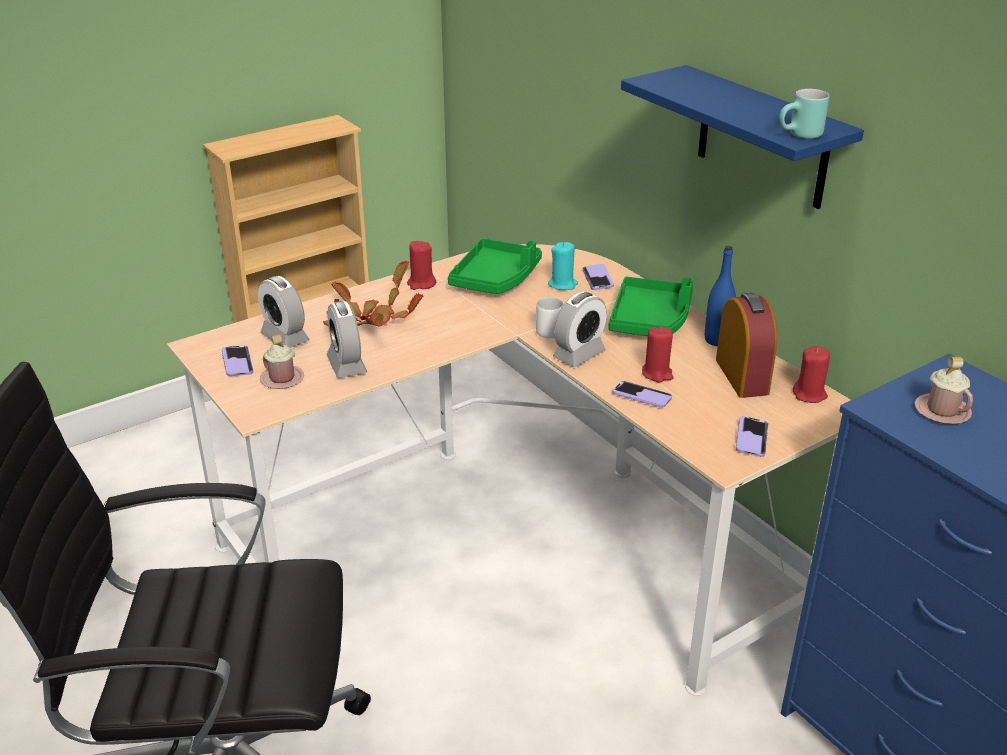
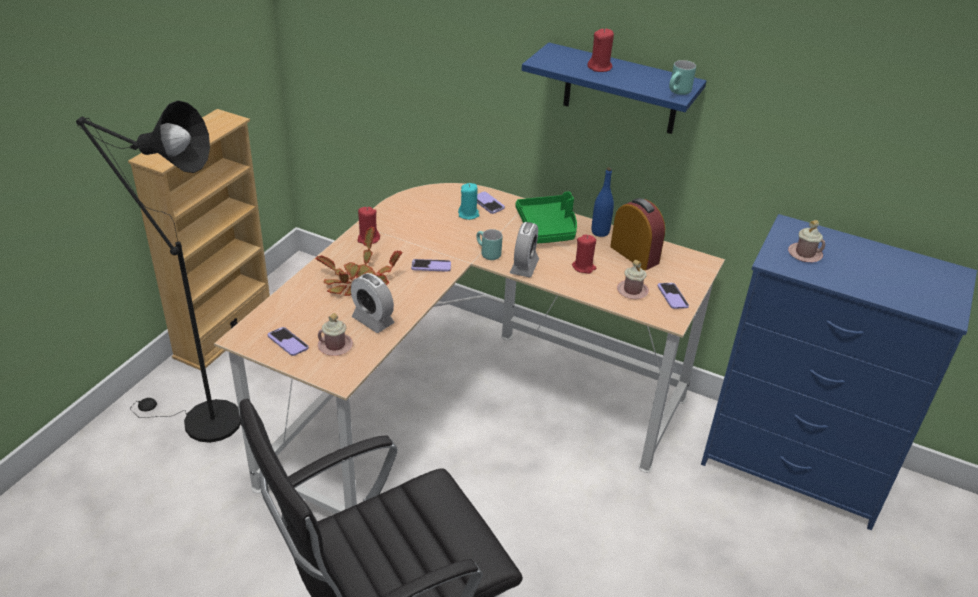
camera: 30 degrees left, 5 degrees up
alarm clock [258,276,309,348] -> none
green tray [448,238,542,294] -> none
white mug [536,297,563,338] -> turquoise mug [476,229,502,260]
phone [612,381,672,408] -> phone moved to [411,259,451,272]
red candle [793,346,830,403] -> red candle moved to [587,29,614,72]
none -> black floor lamp [76,101,240,443]
none -> pink mug [617,260,649,299]

